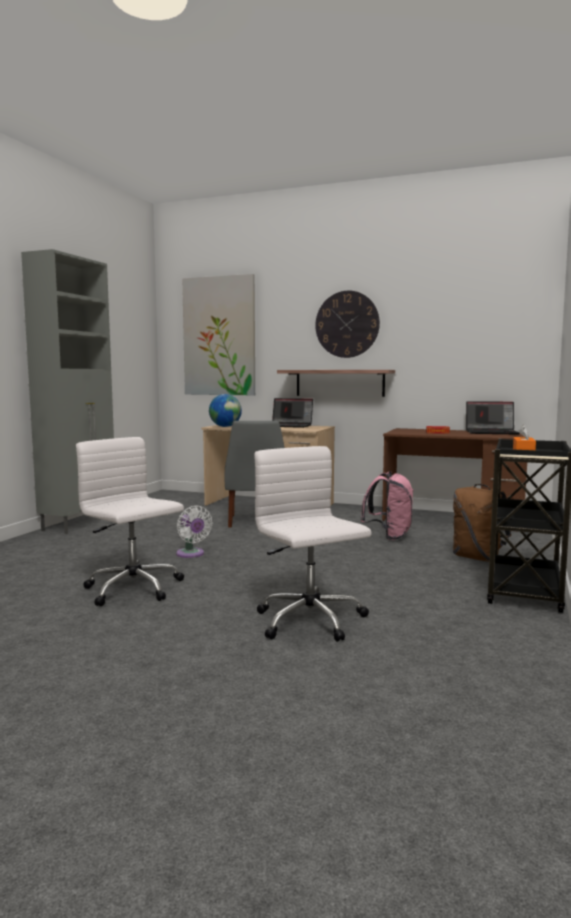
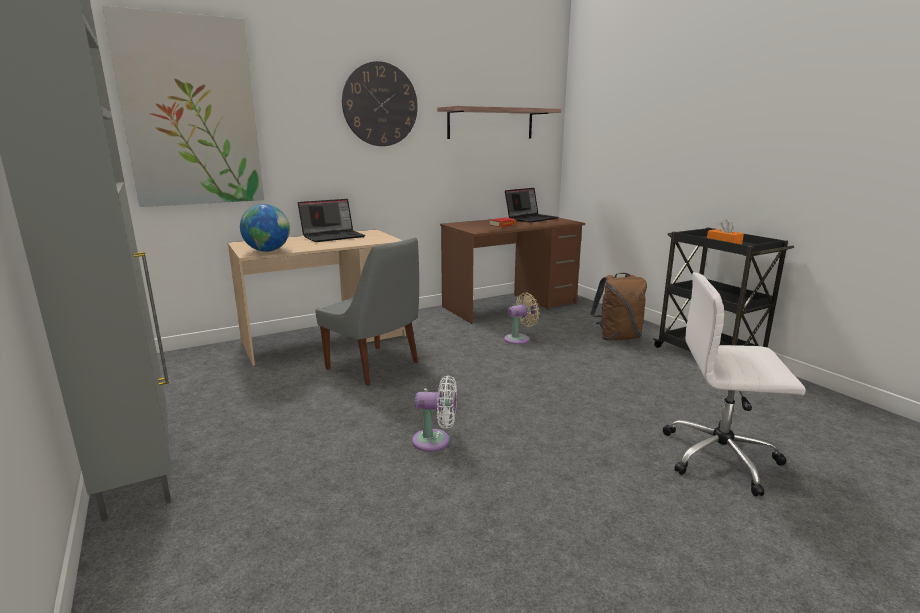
camera: 50 degrees left, 10 degrees up
white office chair [76,437,184,606] -> none
shelf [277,370,395,397] -> shelf moved to [437,106,561,139]
pink backpack [361,471,414,540] -> beige fan [504,292,540,345]

